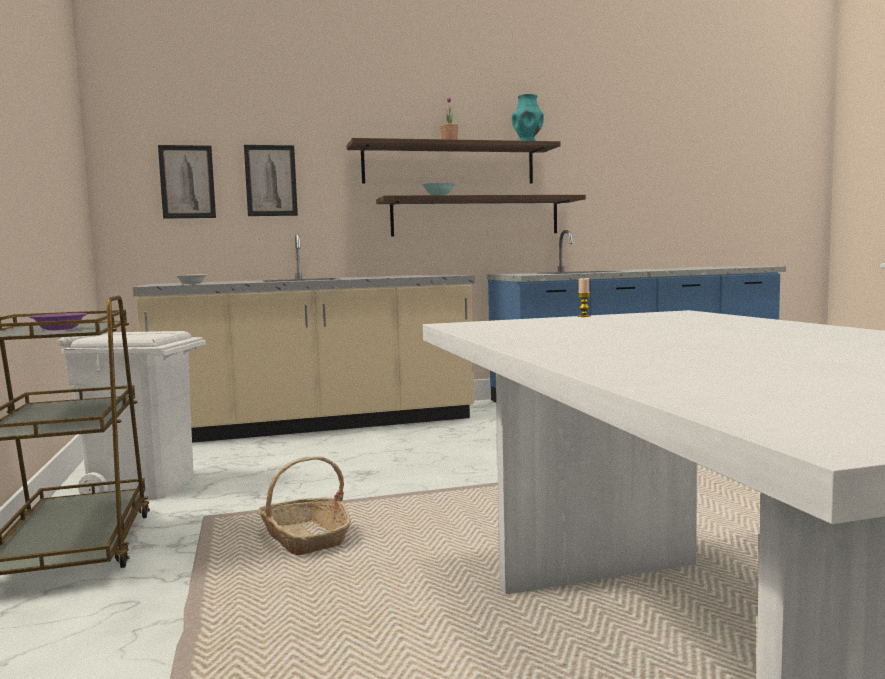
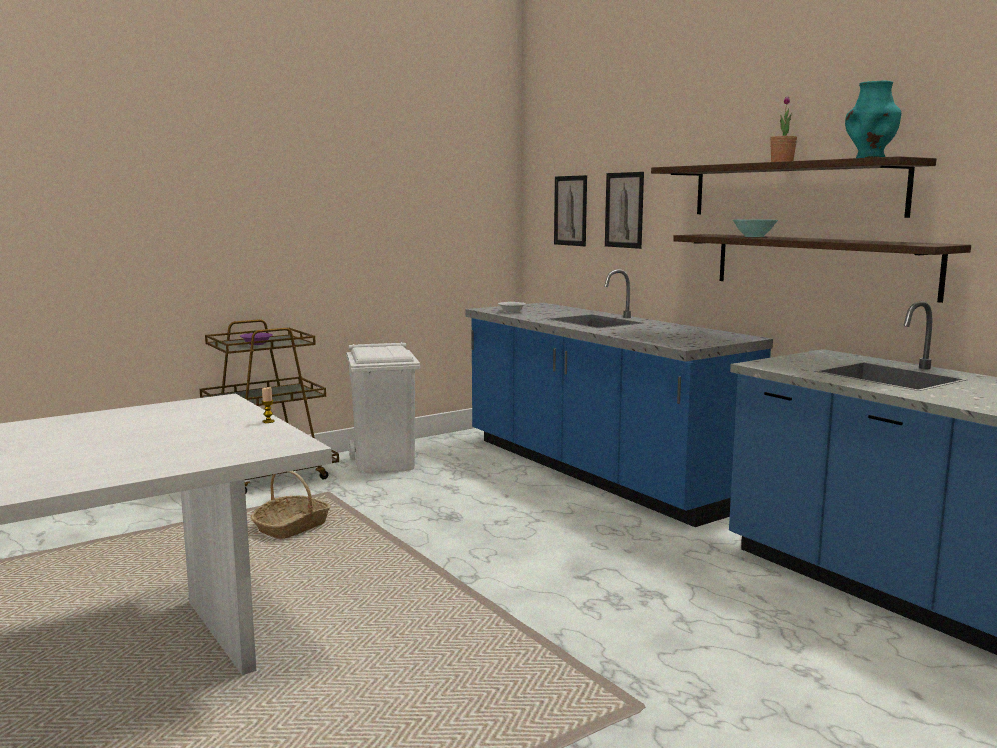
camera: 70 degrees right, 5 degrees up
beige counter [133,233,475,443] -> blue counter [465,269,773,527]

